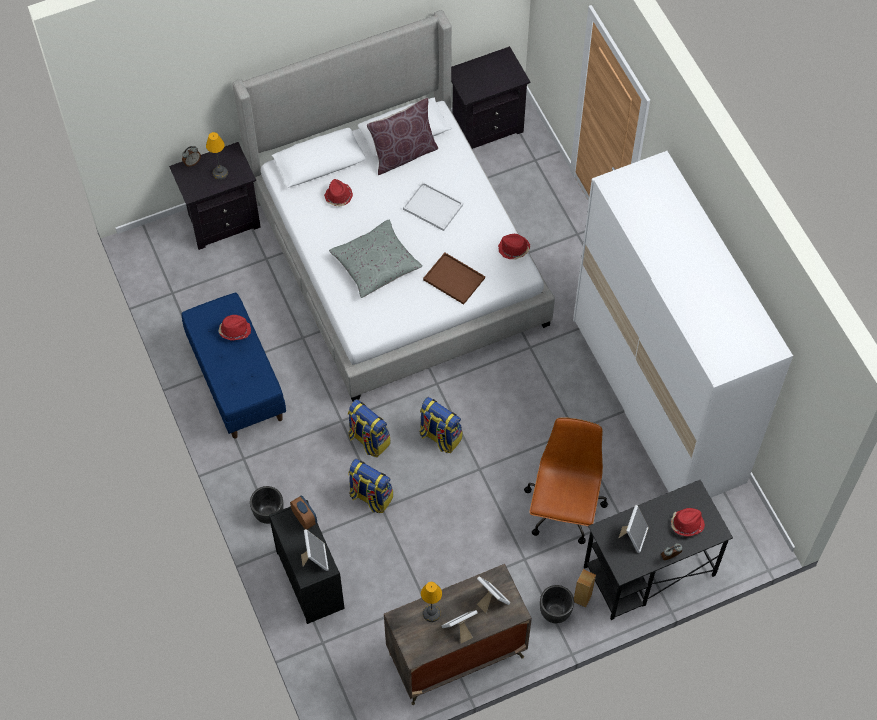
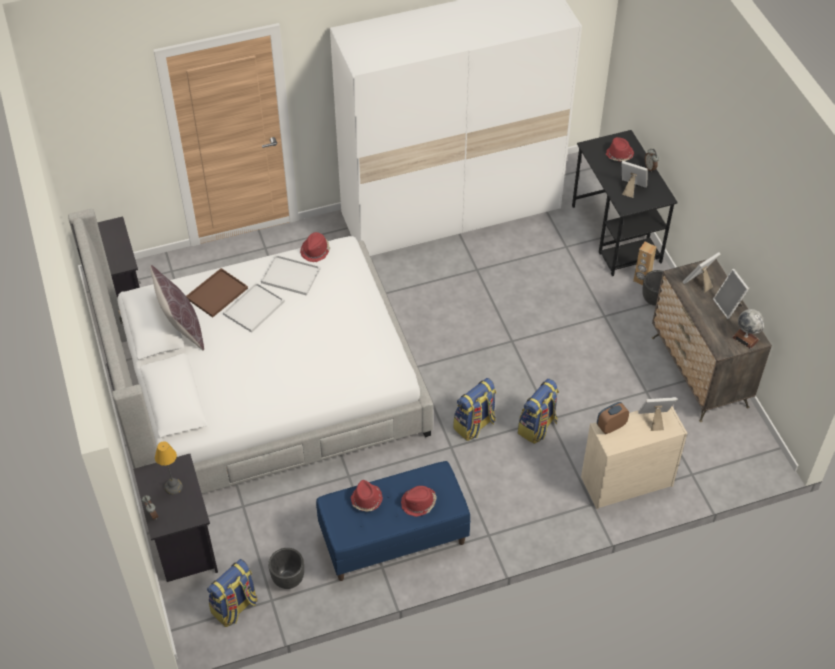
camera: 85 degrees left, 10 degrees down
black planter [250,486,284,524] -> black planter moved to [268,548,304,589]
black dresser [269,500,345,624] -> beige dresser [581,406,687,509]
red hat [324,179,353,206] -> red hat moved to [401,486,436,517]
grey pillow [329,220,422,298] -> none
backpack [420,397,462,453] -> backpack moved to [207,559,257,627]
table lamp [421,582,442,622] -> none
brown tray [423,252,485,305] -> brown tray moved to [186,268,248,318]
brown office chair [524,417,608,544] -> none
none -> white tray [261,255,321,296]
none -> globe [732,309,764,349]

